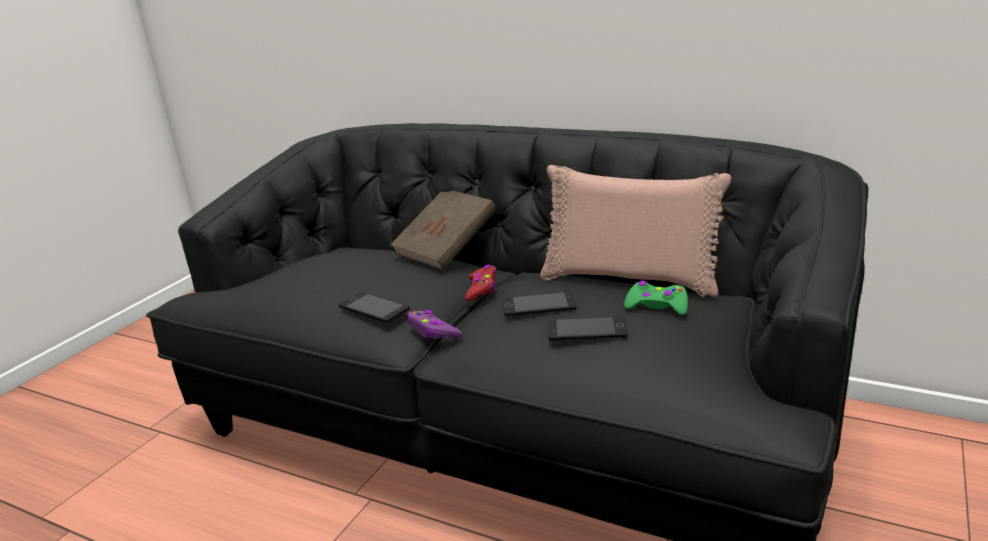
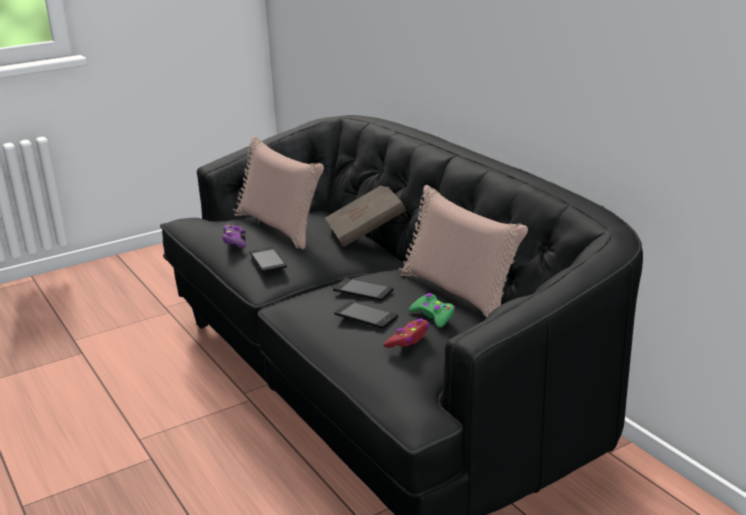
camera: 30 degrees right, 0 degrees up
purple game controller [407,310,462,339] -> purple game controller moved to [222,225,246,248]
red game controller [465,265,497,301] -> red game controller moved to [384,319,429,348]
none -> beige pillow [233,136,324,250]

